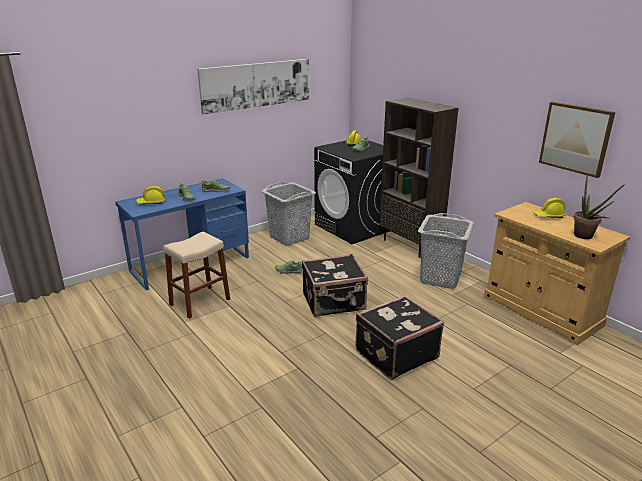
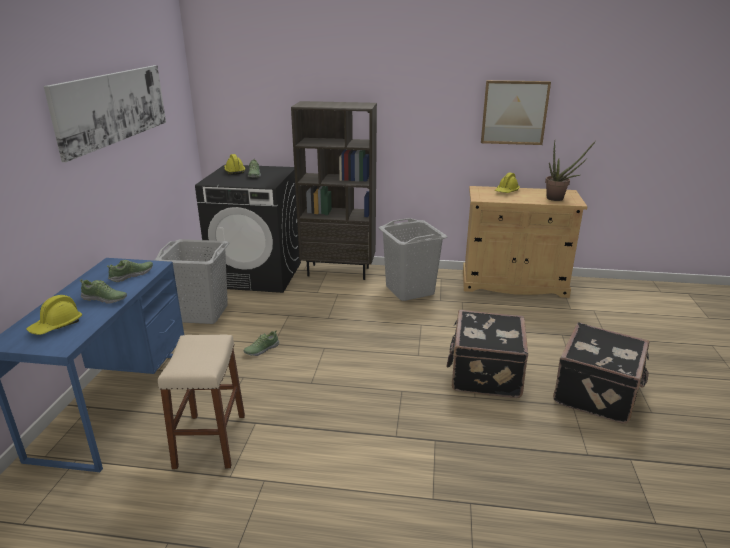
camera: 45 degrees left, 0 degrees up
black suitcase [302,254,368,317] -> black suitcase moved to [553,322,649,424]

